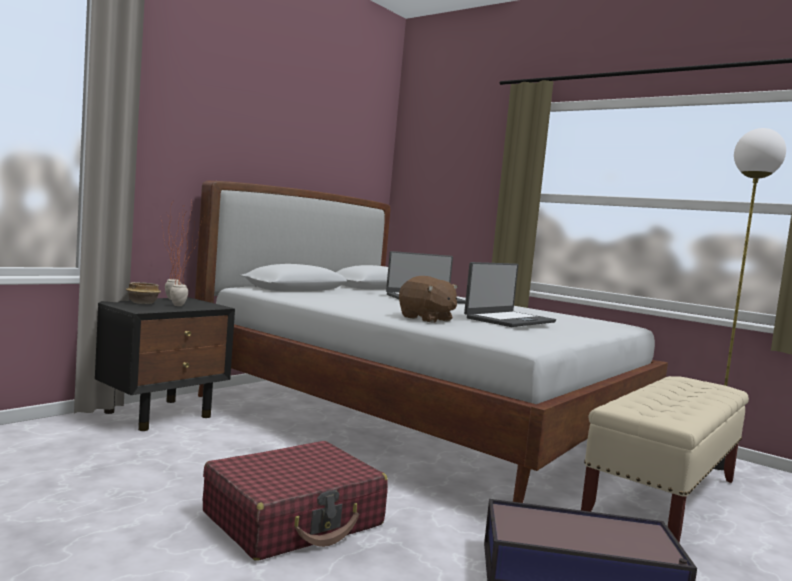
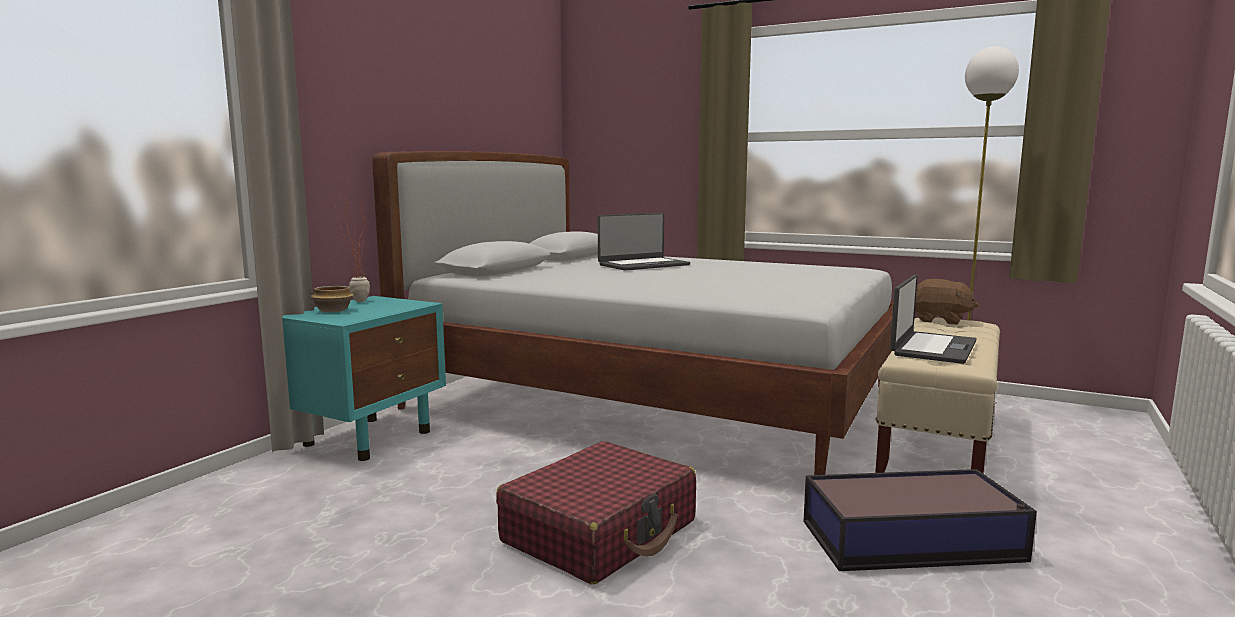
camera: 10 degrees left, 5 degrees up
black nightstand [95,297,235,431] -> turquoise nightstand [282,296,446,461]
potted plant [170,202,204,306] -> none
brown plush toy [399,276,458,323] -> brown plush toy moved to [915,279,979,325]
laptop [464,262,556,327] -> laptop moved to [890,274,977,364]

